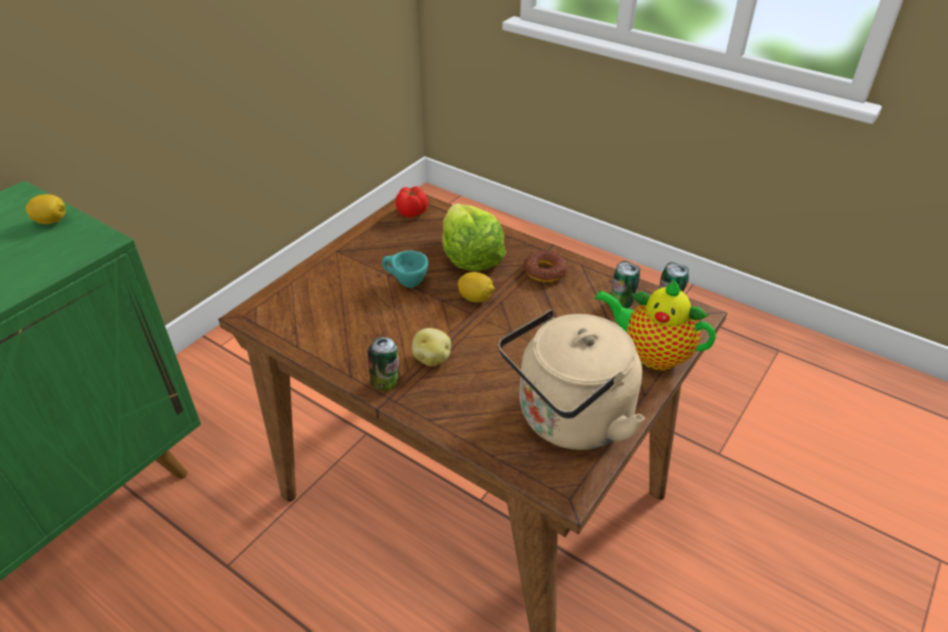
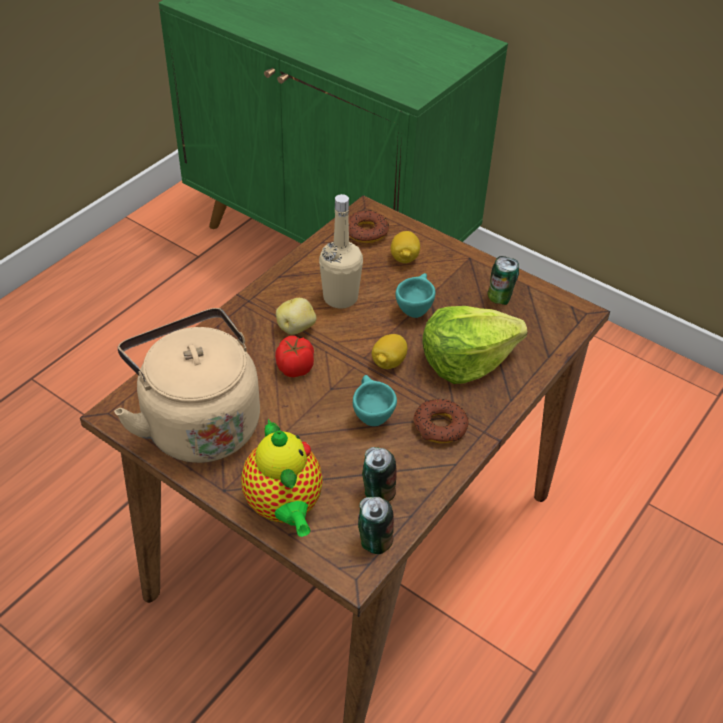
camera: 90 degrees right, 5 degrees up
lemon [26,194,66,224] -> lemon moved to [391,231,420,263]
can [368,337,399,391] -> can moved to [488,256,519,305]
tomato [396,186,428,217] -> tomato moved to [275,336,314,377]
teapot [595,279,716,370] -> teapot turned 135 degrees clockwise [241,419,323,537]
none -> beige bottle [319,194,363,309]
none -> donut [348,210,389,243]
none -> turquoise cup [353,375,397,426]

